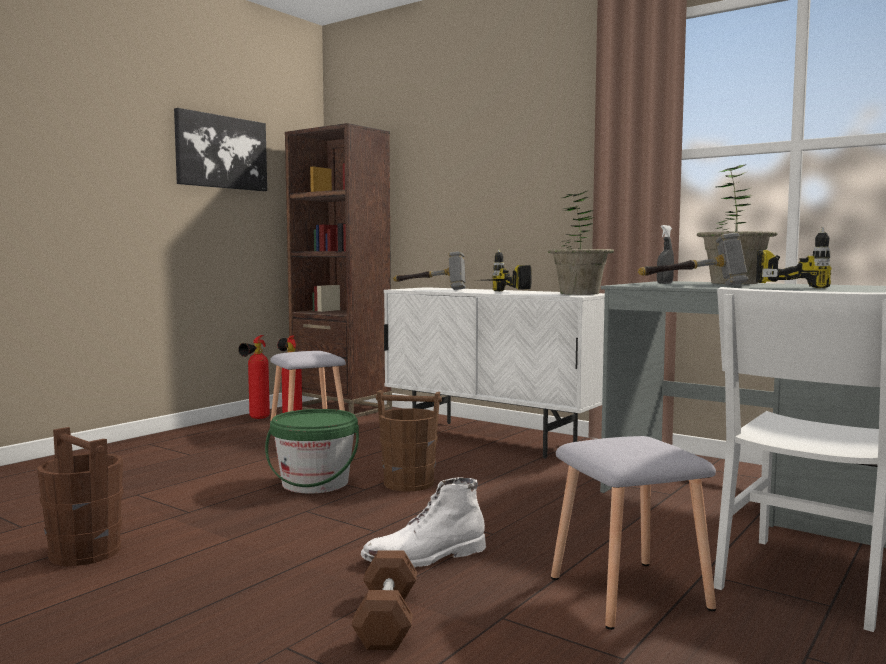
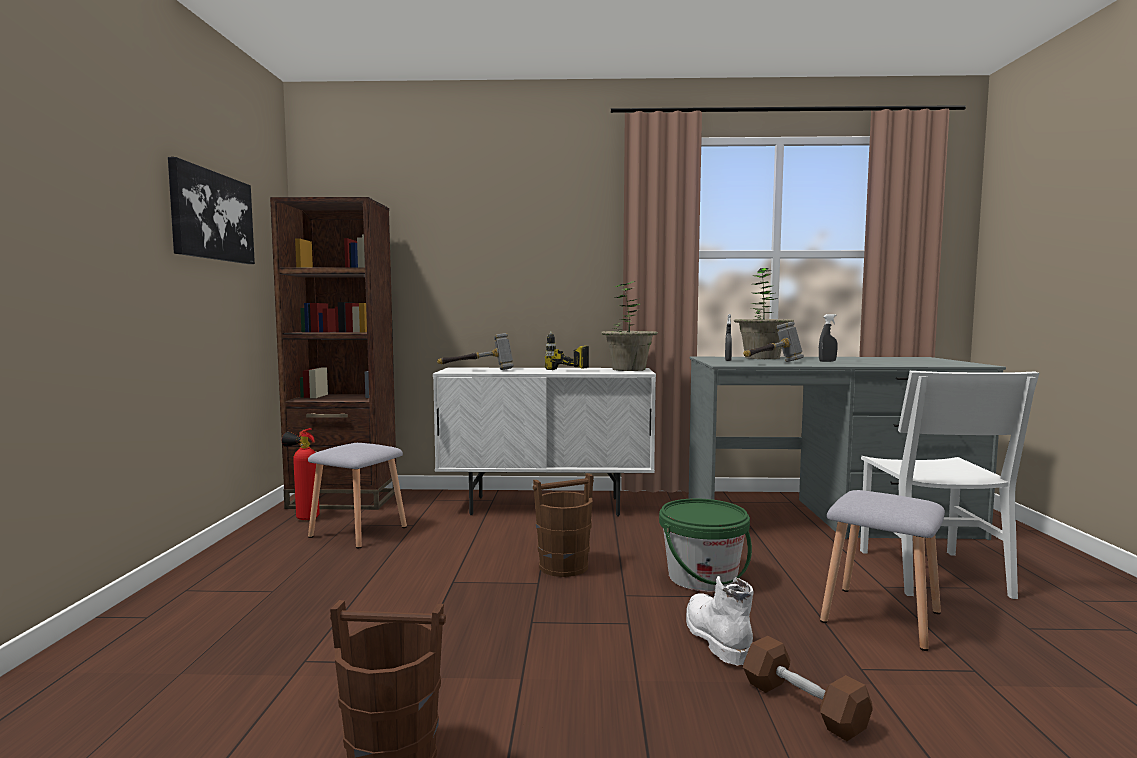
camera: 35 degrees left, 0 degrees up
fire extinguisher [238,335,270,419] -> none
green bucket [265,409,359,493] -> green bucket moved to [659,499,752,592]
white boot [361,477,486,567] -> white boot turned 135 degrees clockwise [686,576,754,665]
power drill [756,227,832,288] -> grey spray bottle [819,314,837,362]

